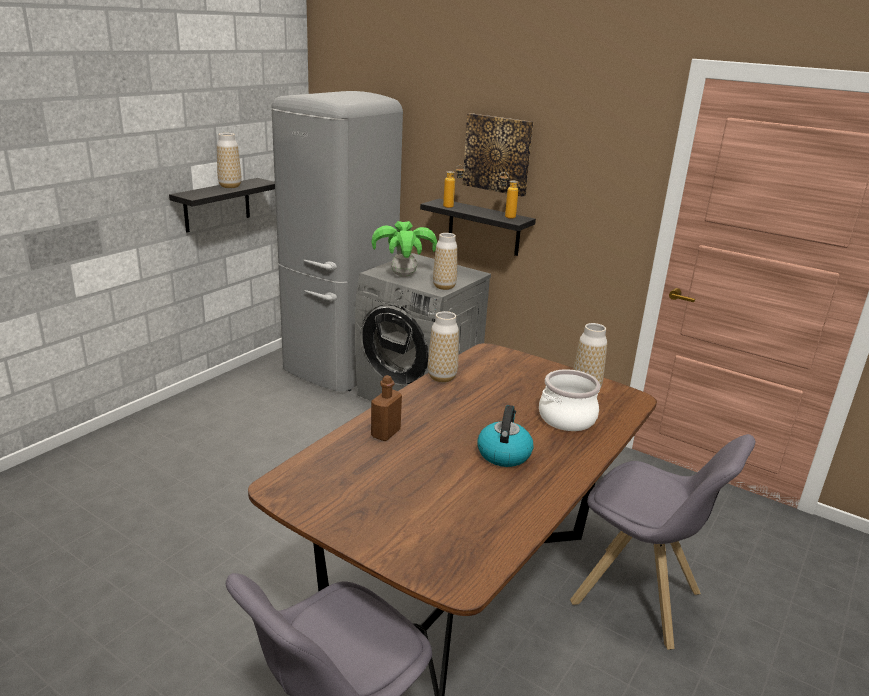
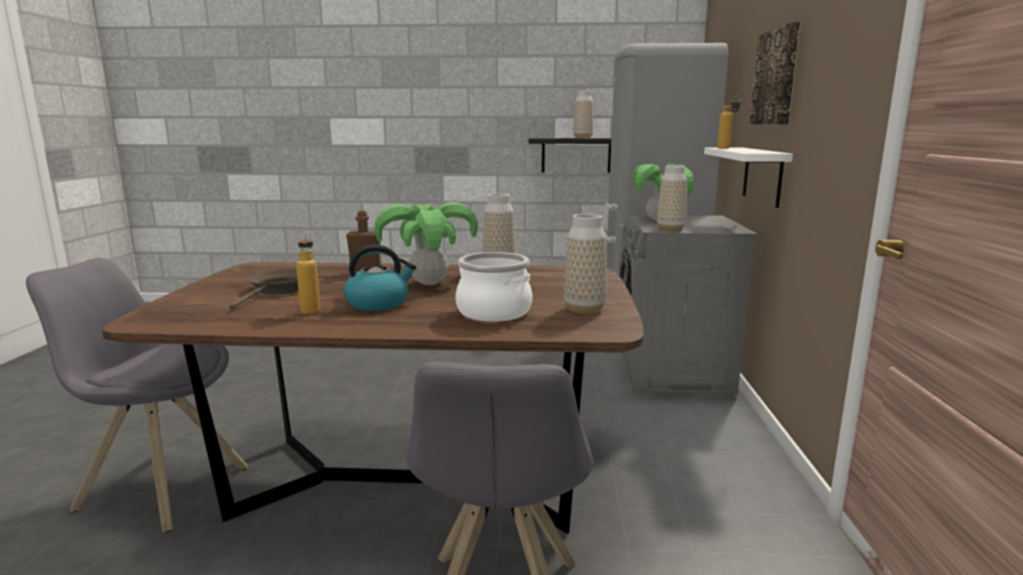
camera: 60 degrees right, 10 degrees down
black shelf [420,198,536,256] -> white shelf [704,147,793,208]
bottle [499,172,519,219] -> bottle moved to [296,232,320,315]
none -> brown frying pan [229,269,298,309]
none -> potted plant [374,202,478,285]

